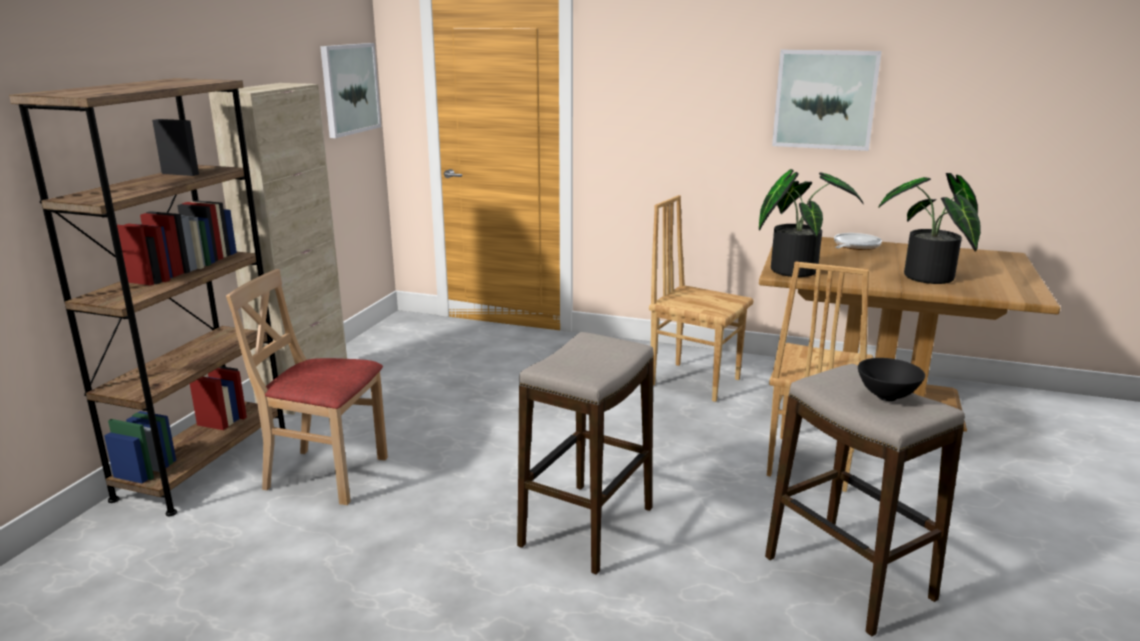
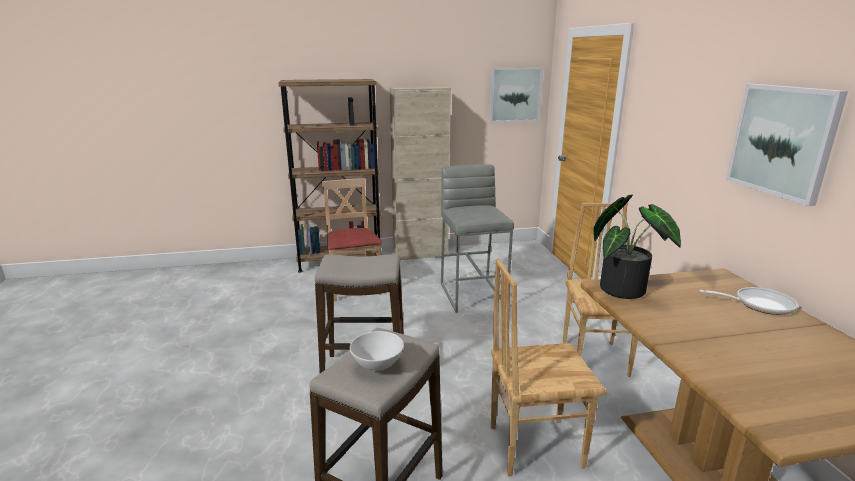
camera: 60 degrees right, 0 degrees up
black bowl [858,358,925,401] -> white bowl [350,331,404,371]
potted plant [878,173,981,284] -> none
none -> grey stool [441,165,514,313]

